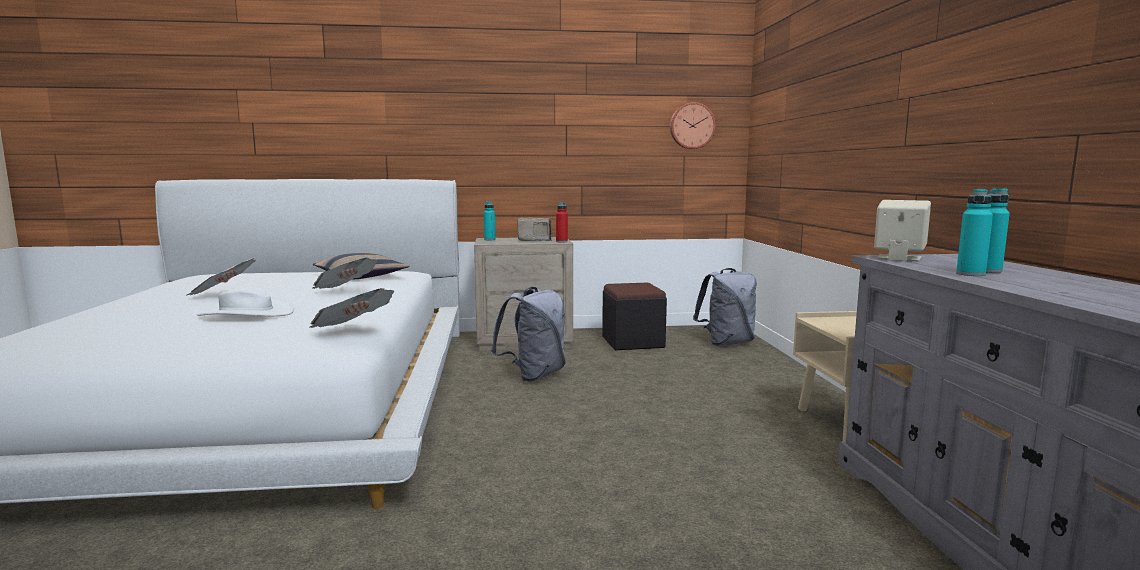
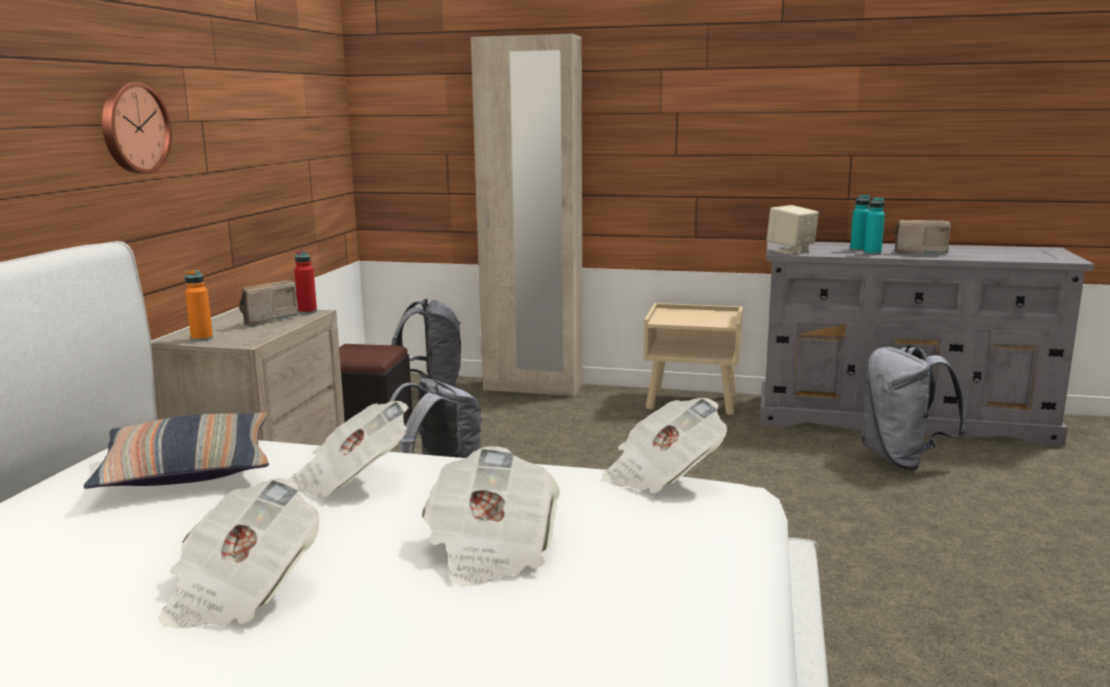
camera: 70 degrees left, 5 degrees up
white hat [197,285,294,316] -> newspaper [422,446,560,587]
turquoise bottle [484,201,496,240] -> orange bottle [185,270,213,341]
wall clock [670,102,716,149] -> wall clock moved to [102,82,172,173]
none -> beige wardrobe [471,34,583,396]
none -> grey backpack [862,345,967,470]
none -> radio [894,220,951,254]

